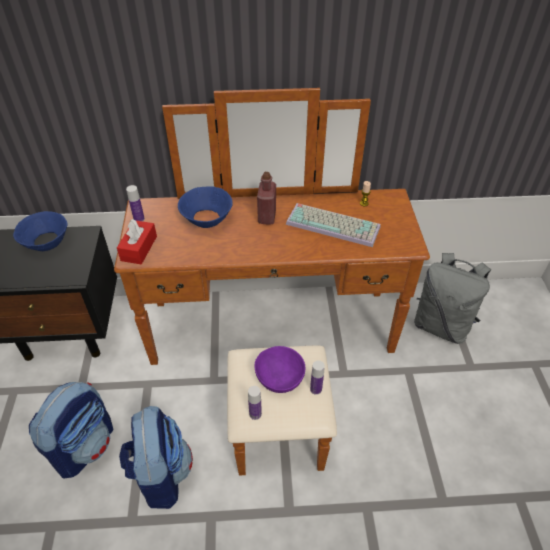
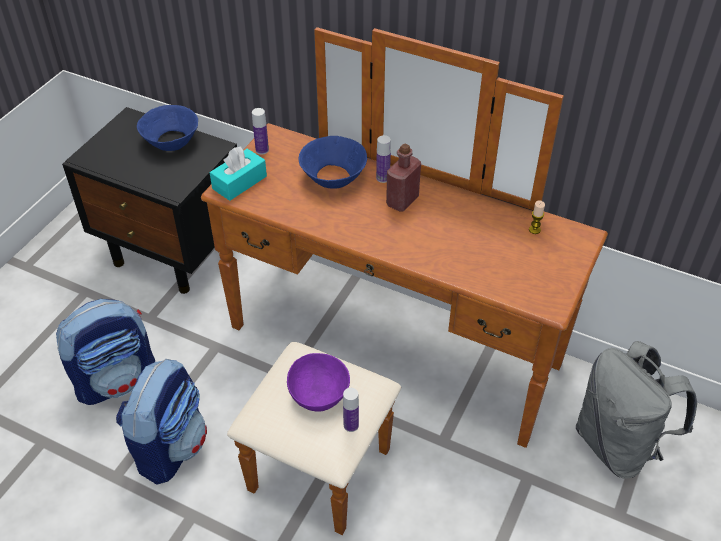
camera: 30 degrees right, 0 degrees up
red tissue box [117,219,157,264] -> turquoise tissue box [210,147,267,201]
bottle [248,386,262,420] -> bottle moved to [376,135,391,183]
keyboard [286,203,380,247] -> none

